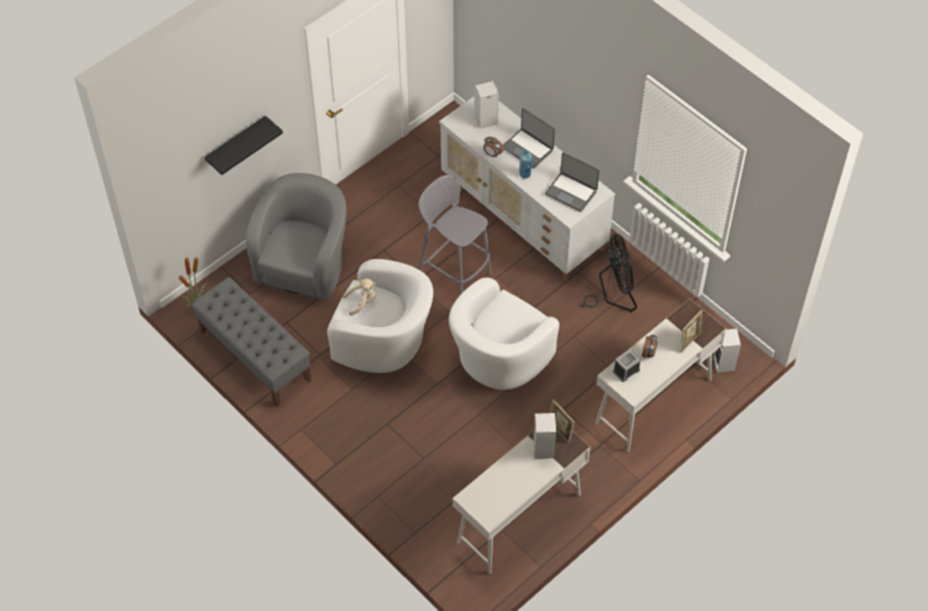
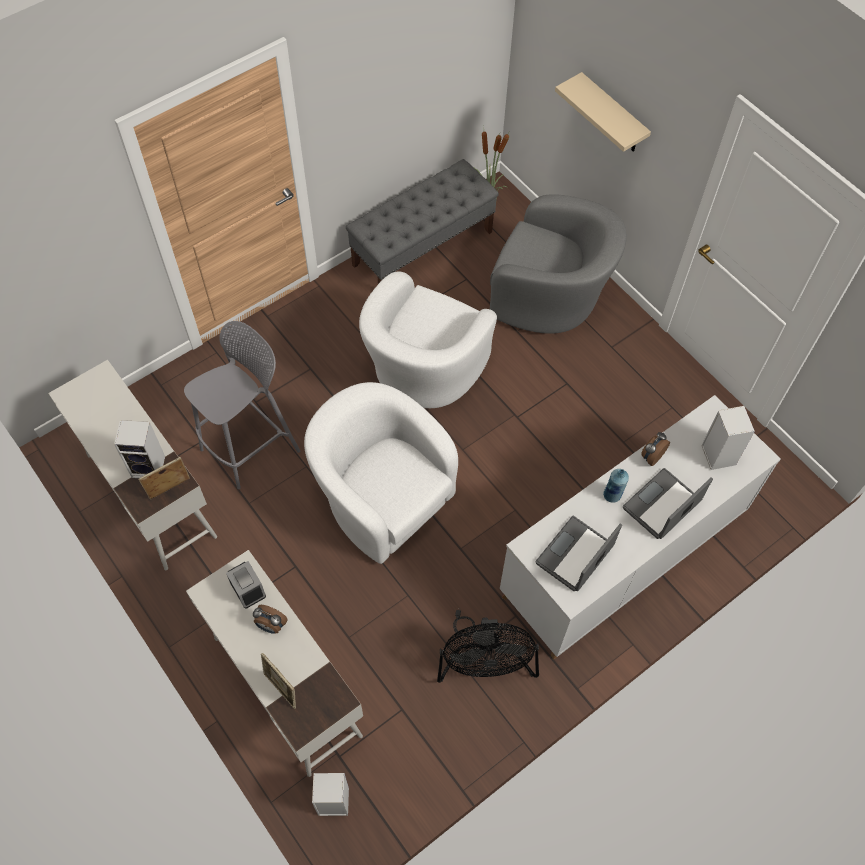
camera: 95 degrees right, 5 degrees up
black shelf [204,116,283,175] -> beige shelf [555,72,651,152]
beige plush toy [343,279,376,316] -> none
grey stool [418,175,492,295] -> grey stool moved to [184,321,300,489]

